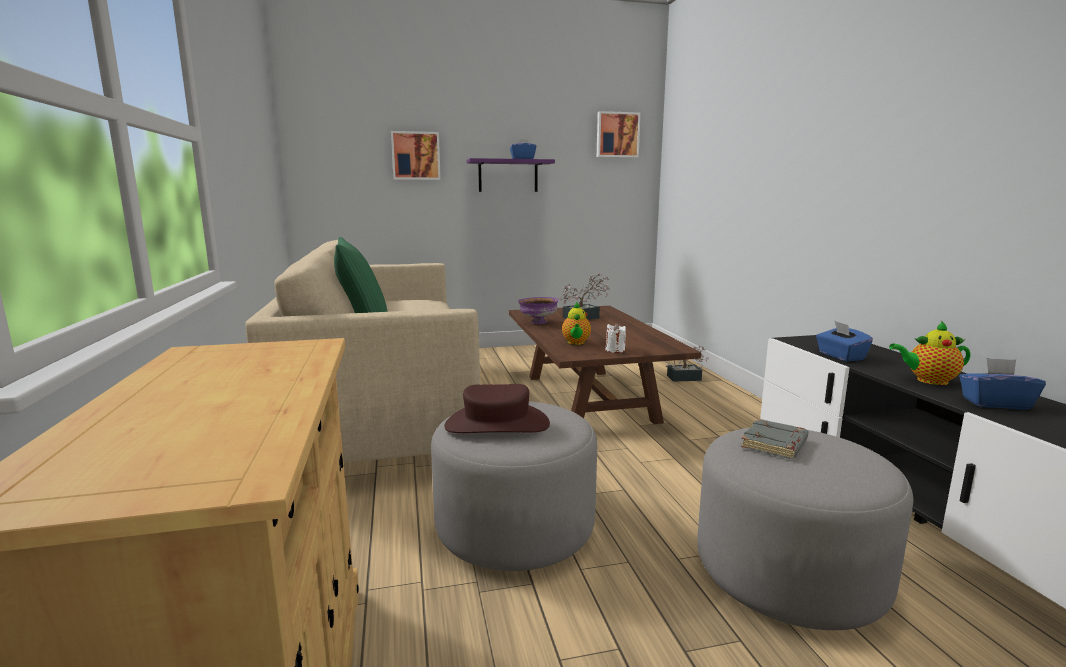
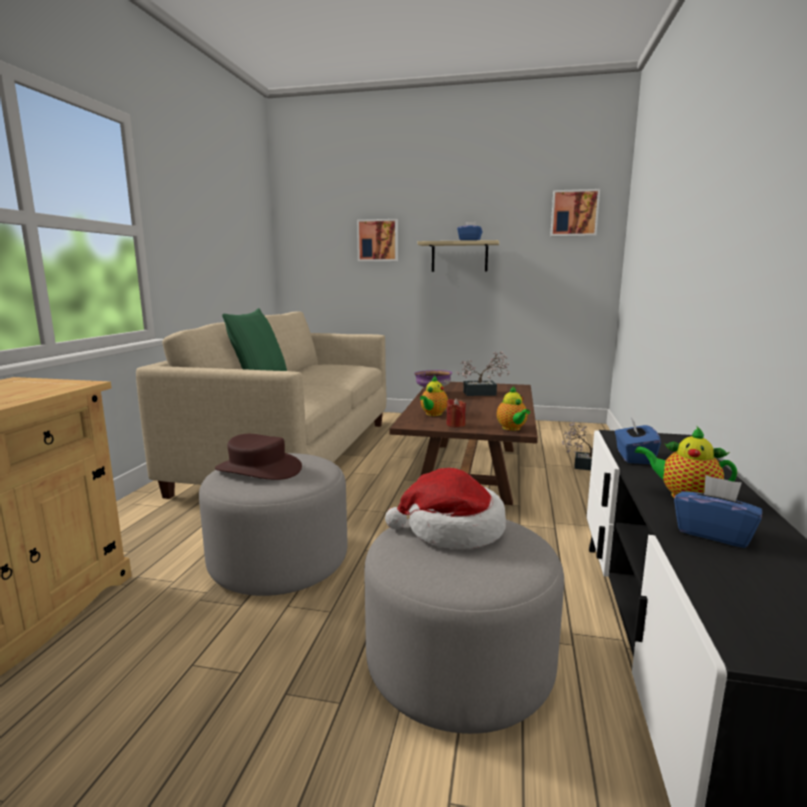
camera: 25 degrees right, 0 degrees up
purple shelf [467,158,555,192] -> beige shelf [418,240,499,272]
white candle [606,323,626,353] -> red candle [446,398,466,428]
grey book [741,418,809,459] -> hat [385,468,506,549]
none -> teapot [497,386,530,431]

